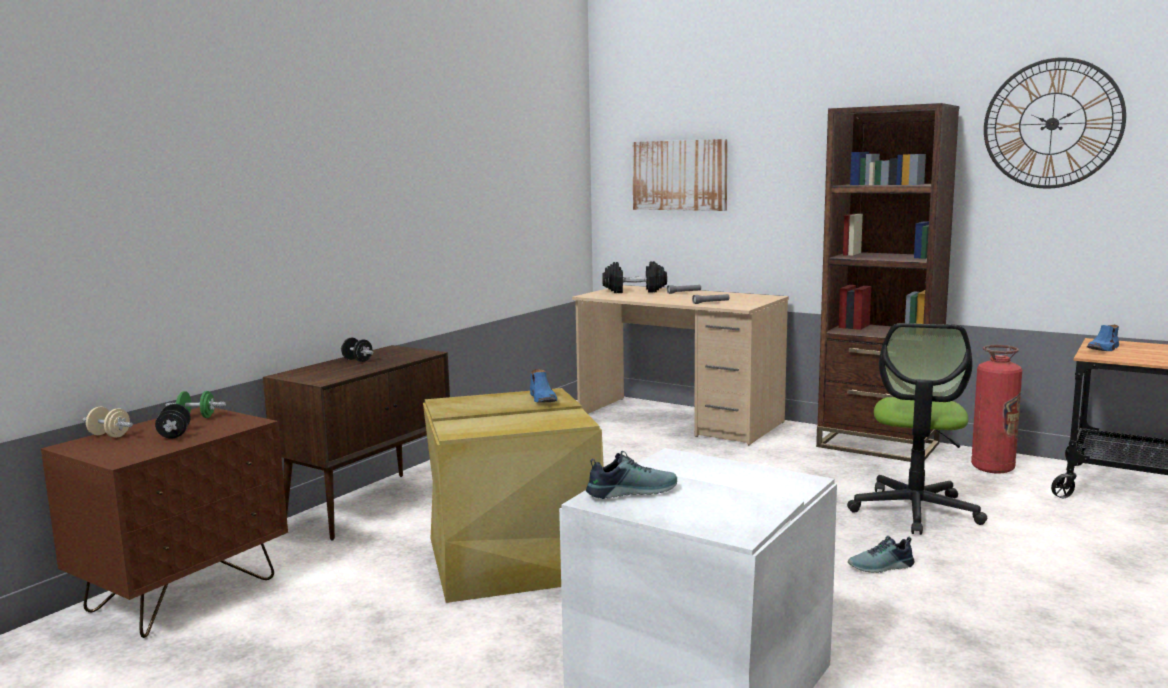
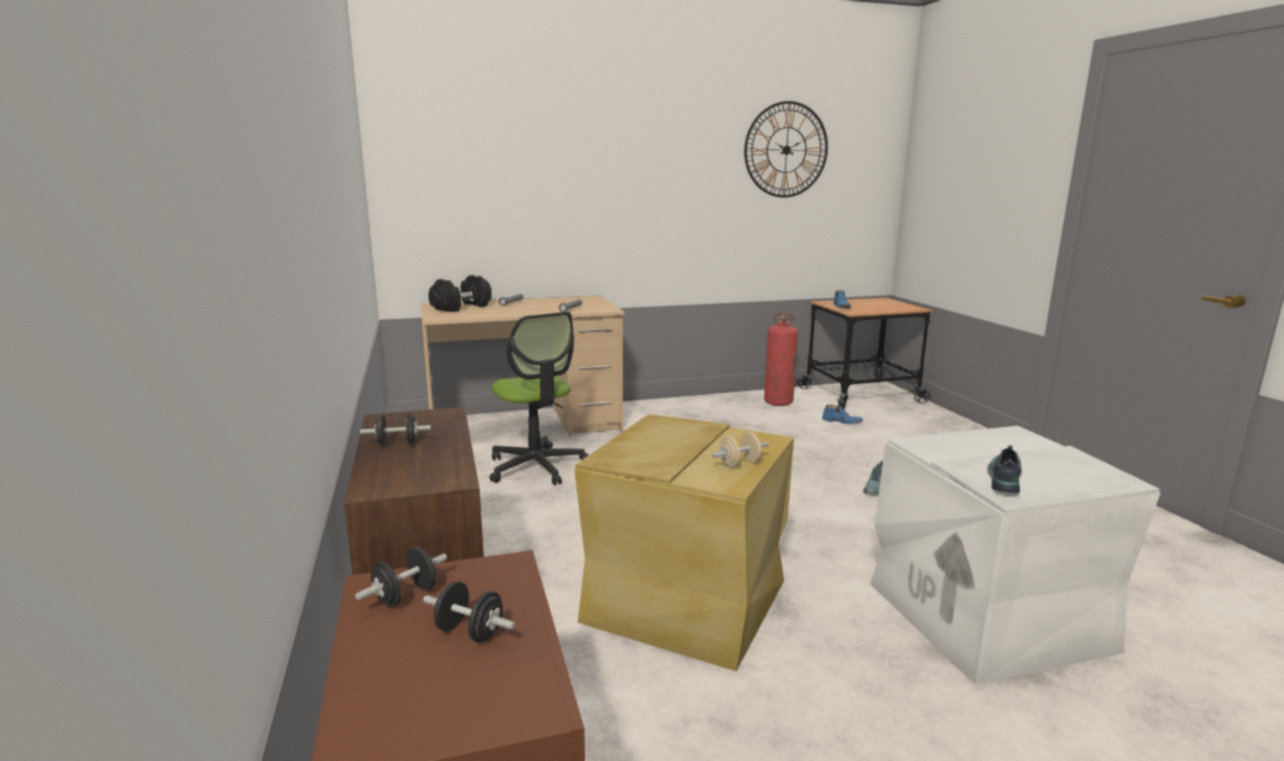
camera: 50 degrees left, 5 degrees up
beige dumbbell [83,407,133,438] -> beige dumbbell moved to [712,432,769,467]
green dumbbell [166,391,226,418] -> black dumbbell [355,547,447,607]
blue shoe [530,369,557,403] -> blue shoe moved to [822,405,863,424]
picture [632,139,728,211] -> none
brown bookcase [816,103,959,462] -> none
office chair [847,323,987,535] -> office chair moved to [489,312,588,485]

